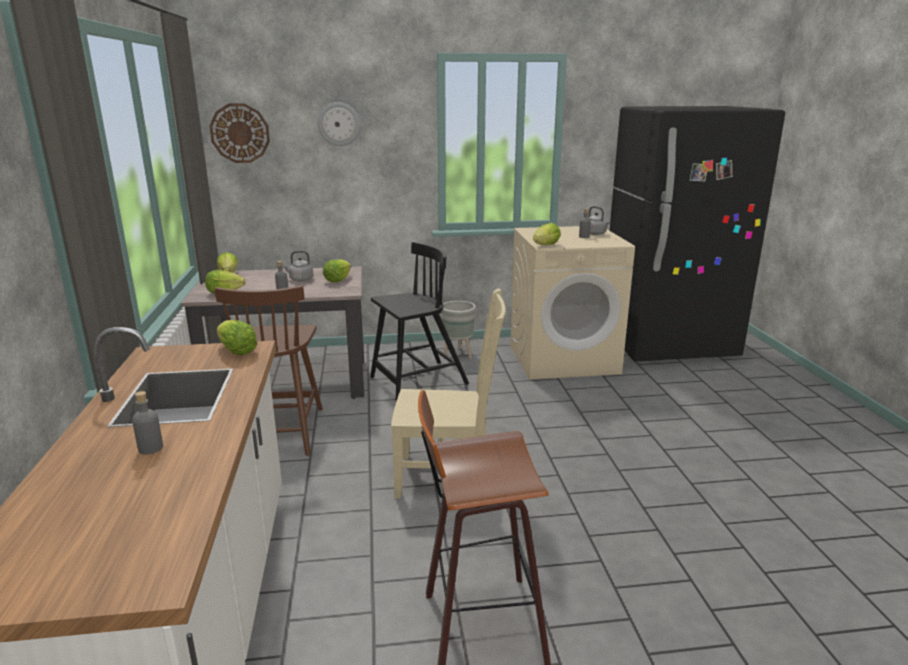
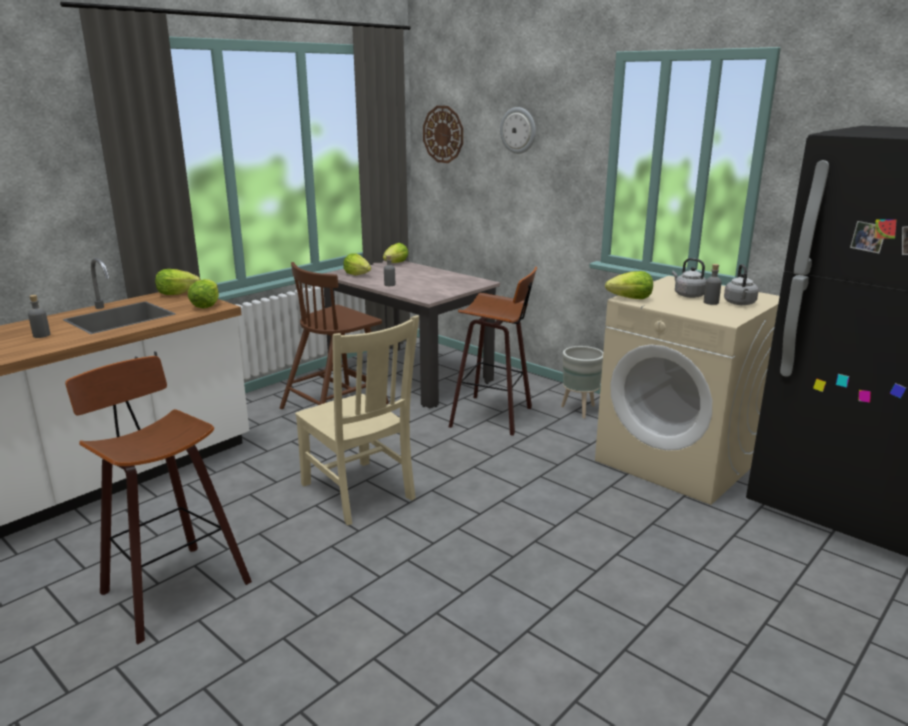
camera: 50 degrees right, 0 degrees up
grey kettle [282,251,313,281] -> grey kettle moved to [672,258,706,298]
lettuce [323,259,351,283] -> lettuce moved to [155,269,201,295]
black chair [370,242,469,401] -> stool [449,267,537,436]

